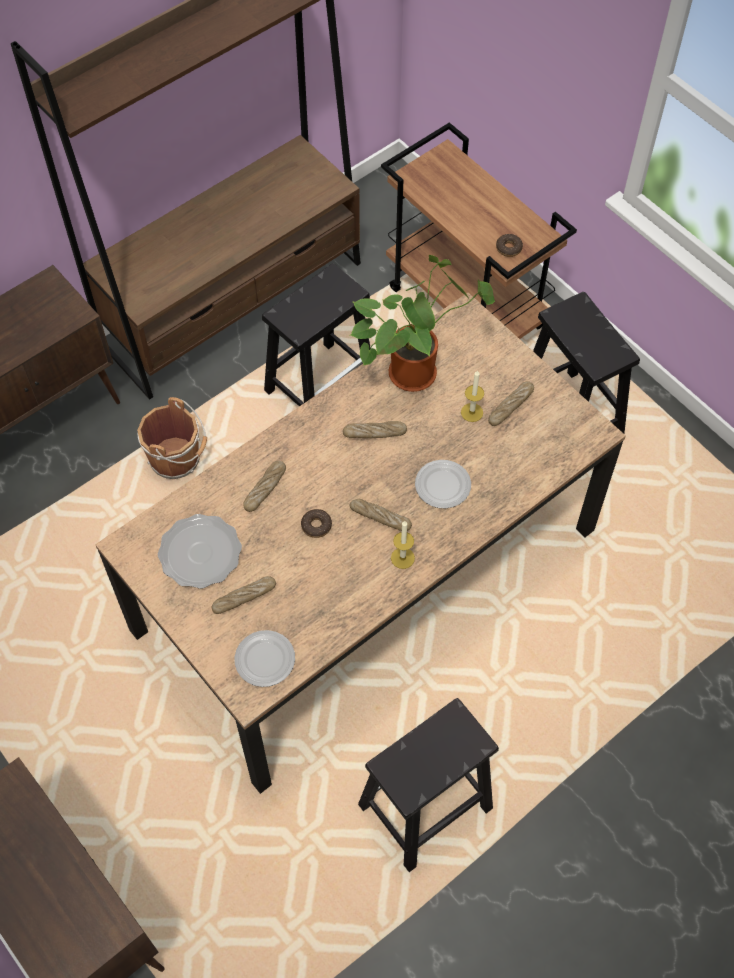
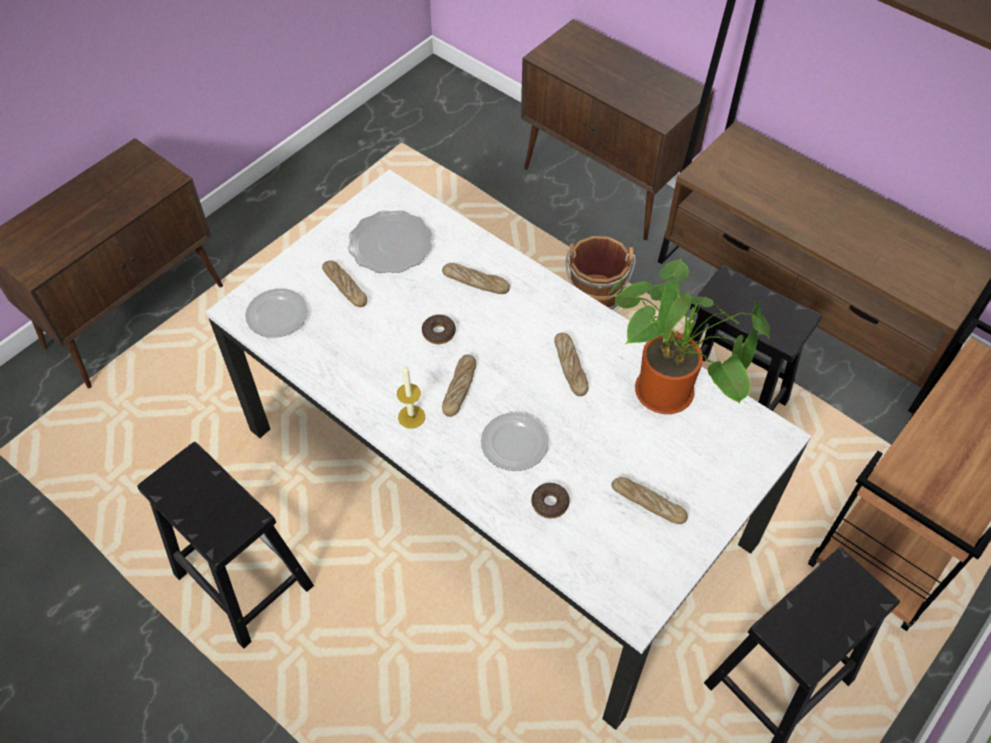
camera: 80 degrees right, 5 degrees down
brown dining table [95,293,626,794] -> white dining table [205,169,811,730]
candle [461,370,484,422] -> none
donut [496,234,523,257] -> donut moved to [531,483,570,518]

